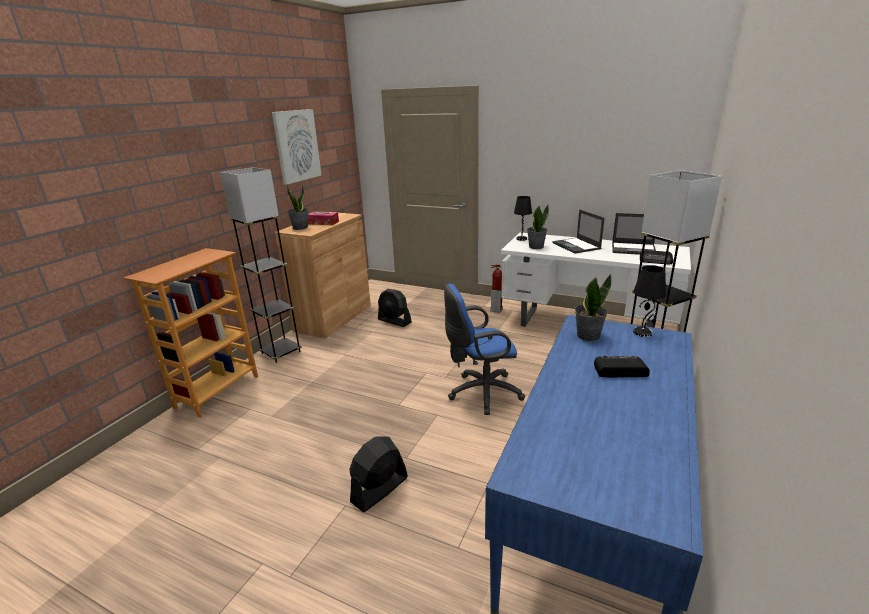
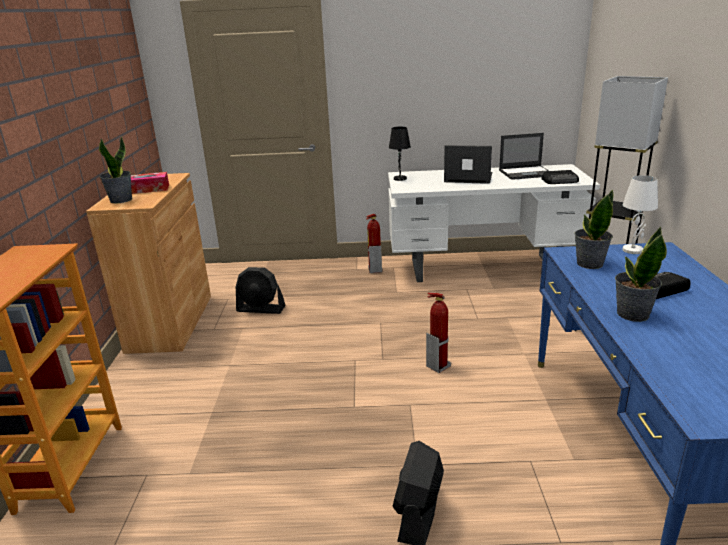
camera: 25 degrees left, 0 degrees up
grey floor lamp [220,167,302,363] -> none
picture [272,109,322,185] -> none
blue office chair [444,284,525,415] -> fire extinguisher [426,292,451,373]
potted plant [527,205,549,249] -> potted plant moved to [615,227,667,322]
laptop [553,209,605,254] -> laptop turned 150 degrees clockwise [444,145,492,184]
black table lamp [633,265,666,337] -> white table lamp [622,175,658,254]

